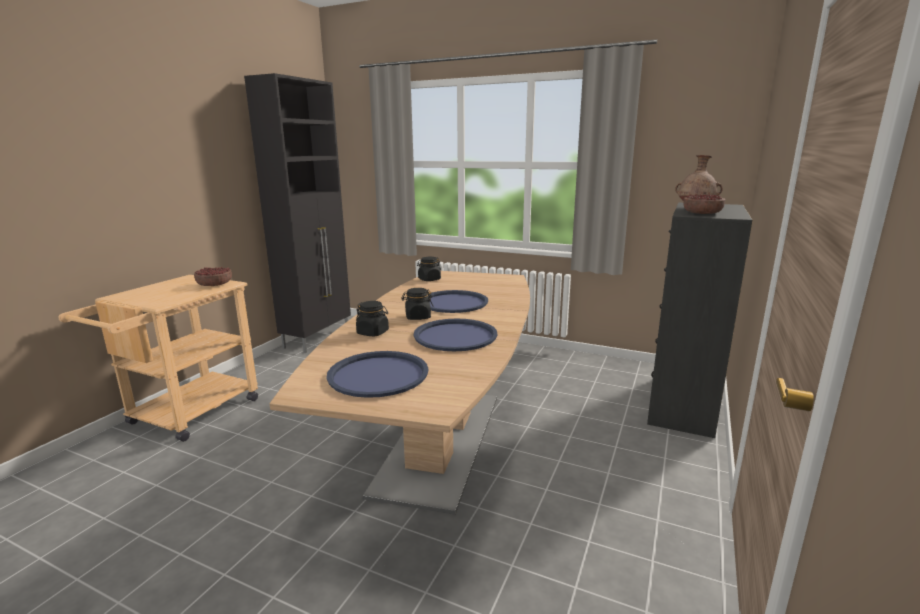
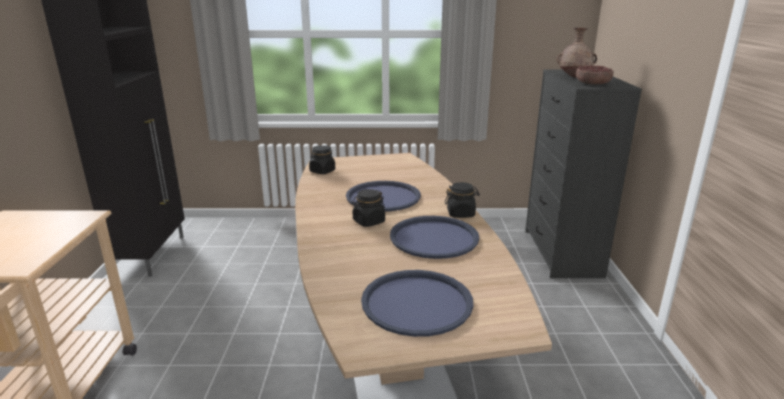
camera: 25 degrees left, 5 degrees up
bowl [194,267,232,286] -> none
black jar [356,301,389,336] -> black jar moved to [445,182,480,218]

